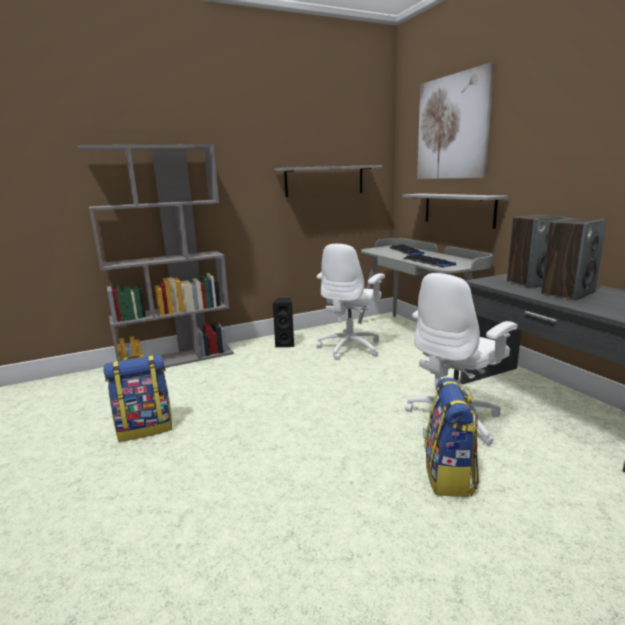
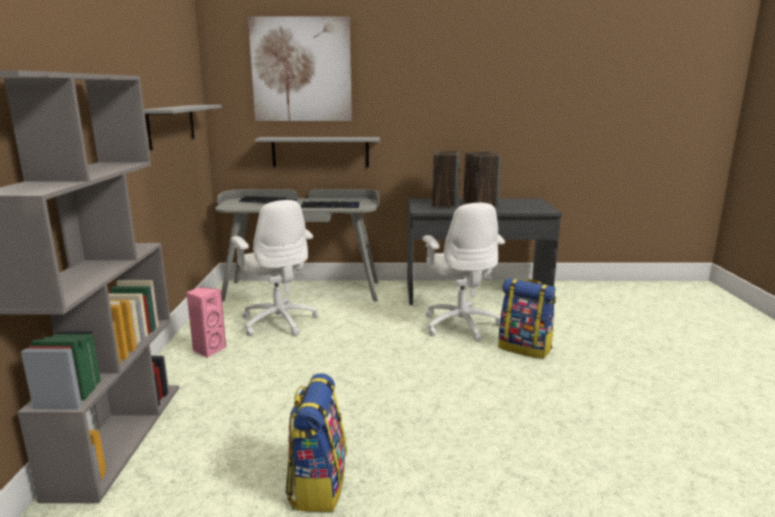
camera: 65 degrees left, 0 degrees up
black speaker [273,298,294,348] -> pink speaker [186,287,226,358]

